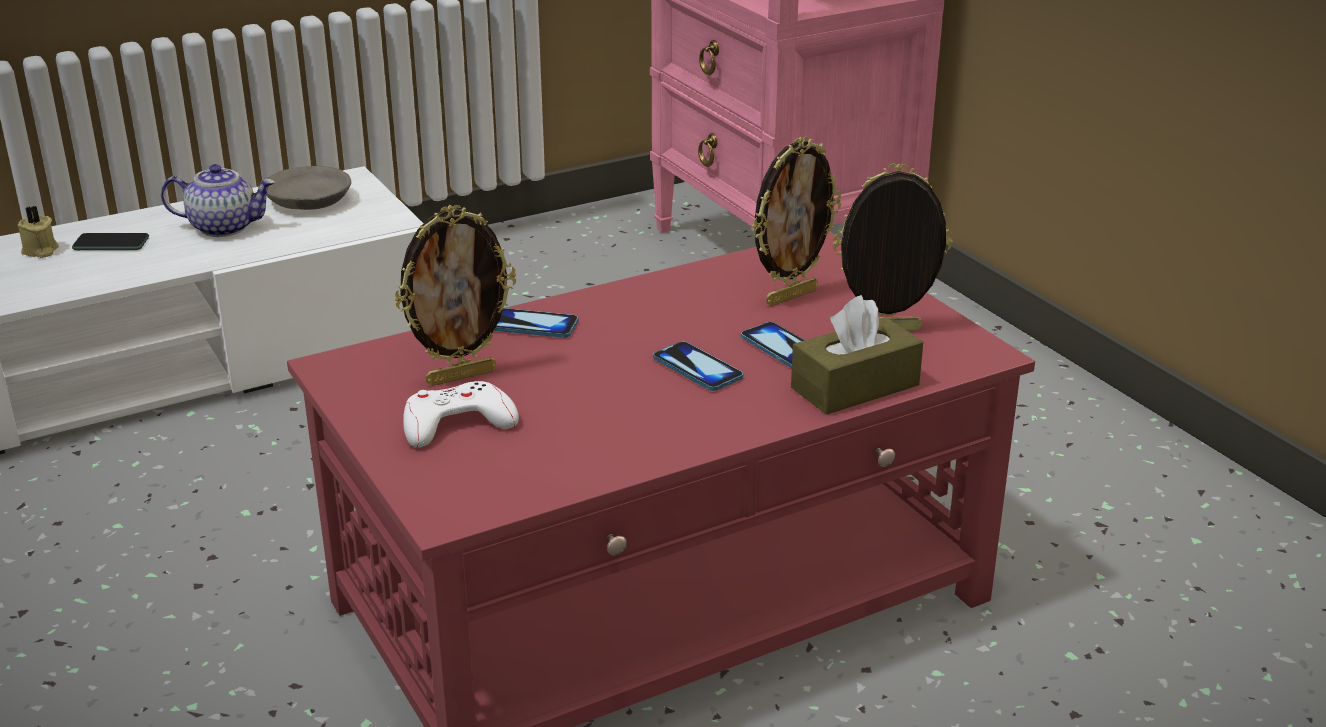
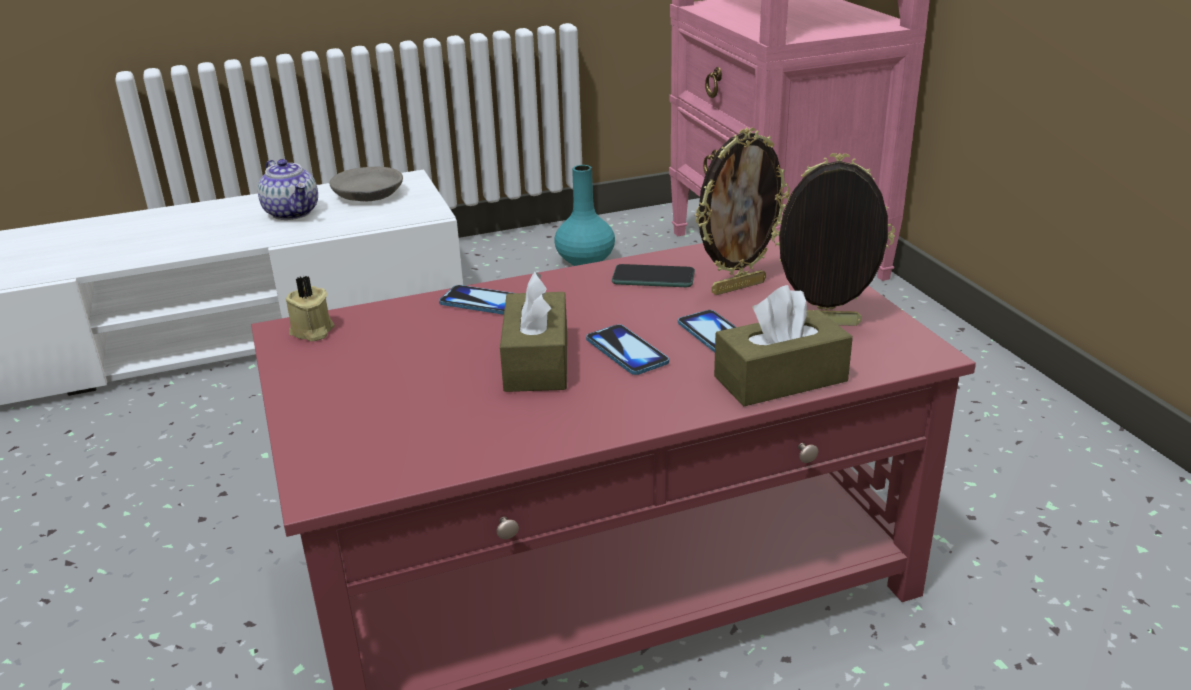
camera: 10 degrees right, 0 degrees up
beige candle [18,206,59,258] -> beige candle moved to [286,275,334,341]
phone [72,233,149,250] -> phone moved to [612,264,695,287]
teapot [161,164,275,237] -> teapot turned 45 degrees clockwise [258,159,318,220]
picture frame [394,205,516,386] -> none
white game controller [403,381,519,447] -> none
none -> brown tissue box [500,272,567,392]
none -> turquoise vase [554,165,615,266]

